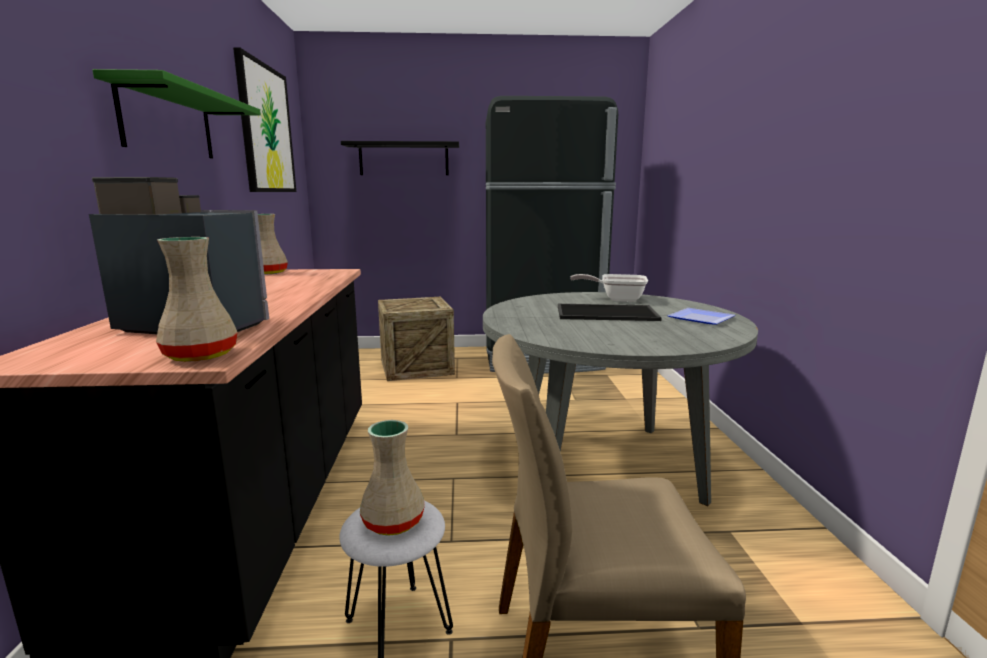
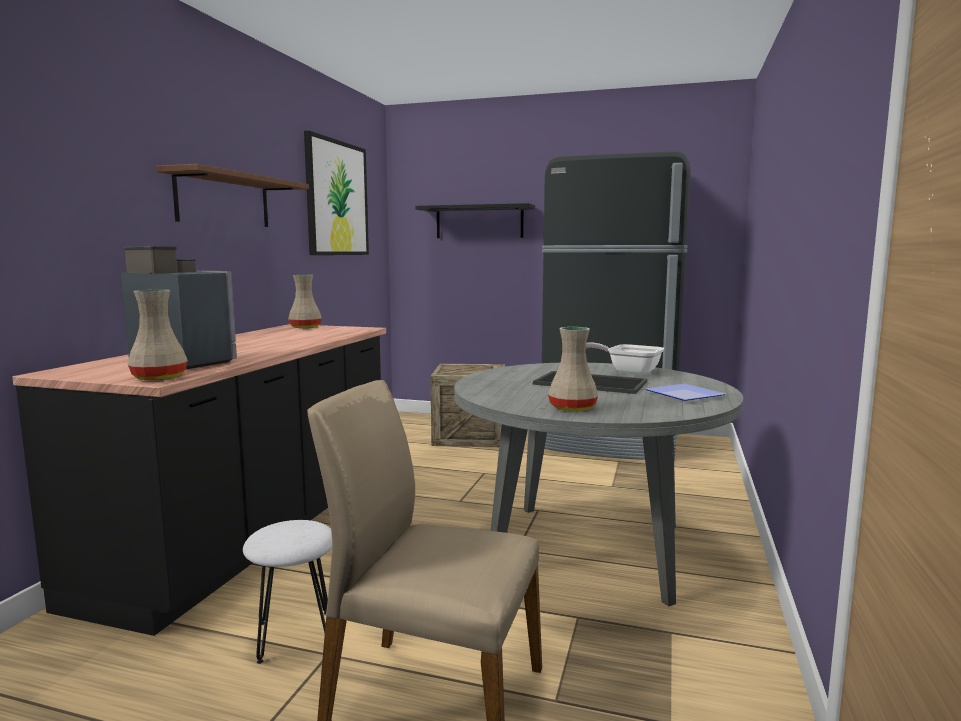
camera: 20 degrees right, 5 degrees down
green shelf [92,69,261,158] -> brown shelf [156,164,309,227]
beige vase [360,420,425,536] -> beige vase moved to [548,327,598,411]

